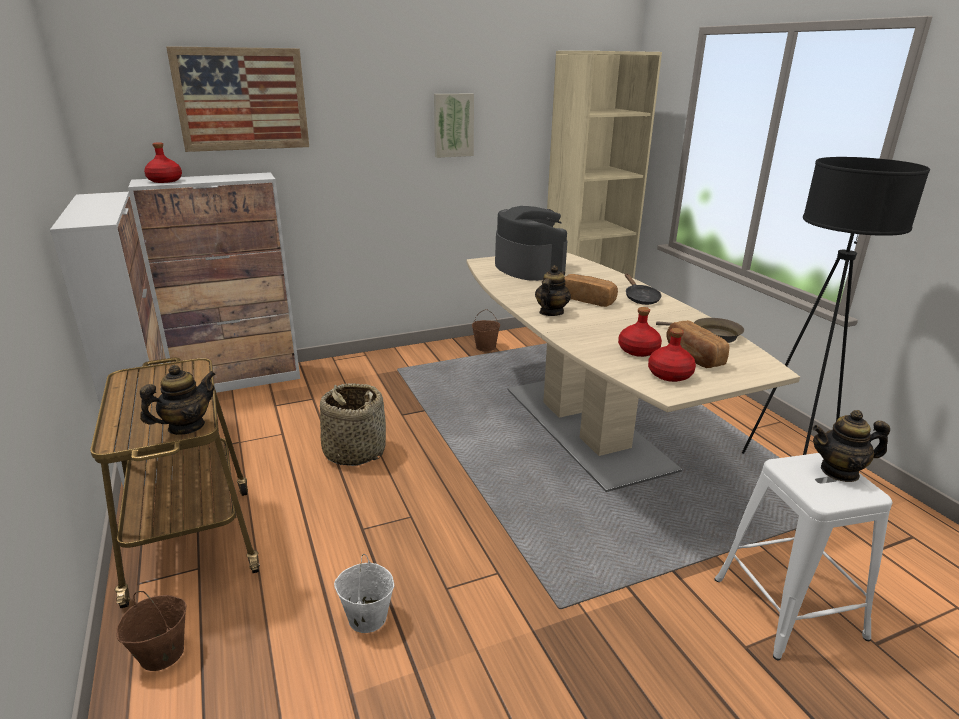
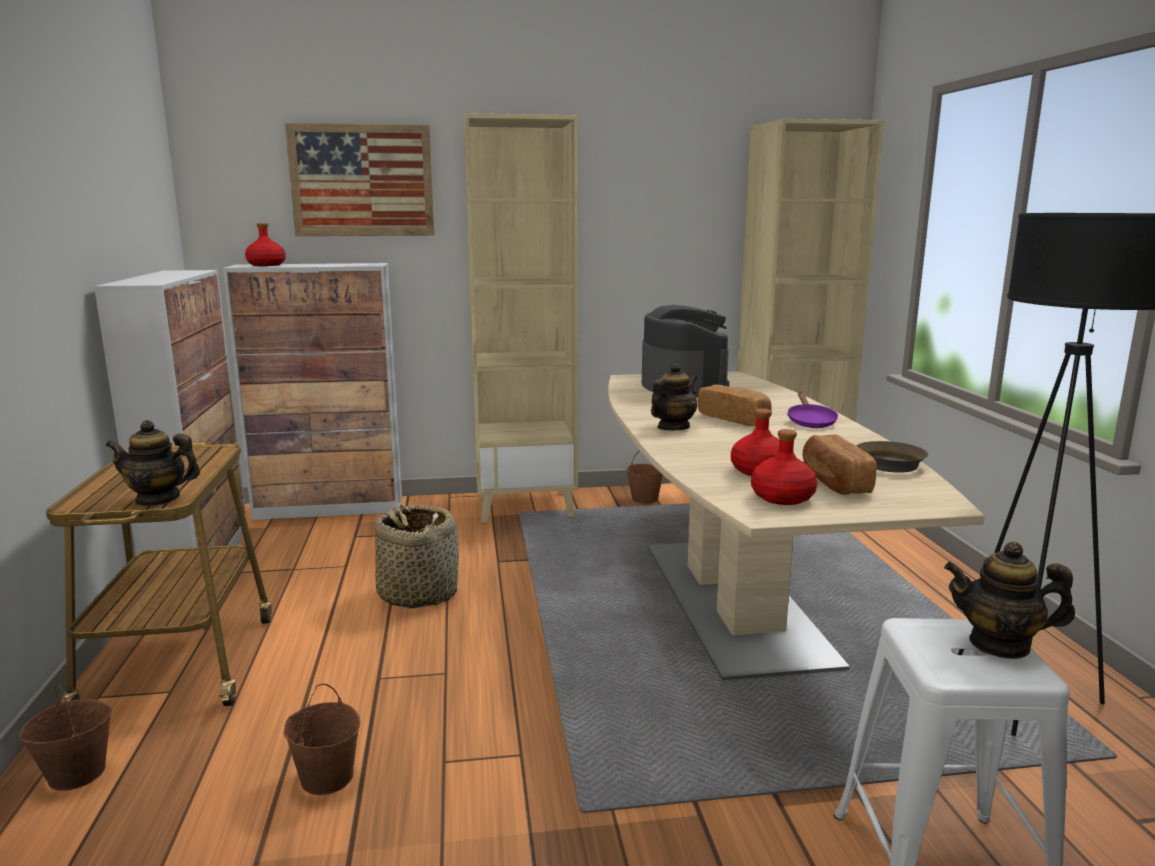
camera: 15 degrees right, 10 degrees down
teapot [140,365,215,435] -> teapot turned 150 degrees counterclockwise [106,420,200,506]
white bucket [334,554,394,633] -> brown bucket [283,684,360,795]
picture [434,93,474,158] -> none
black frying pan [625,273,662,305] -> purple frying pan [787,391,838,428]
none -> beige bookcase [464,113,578,523]

